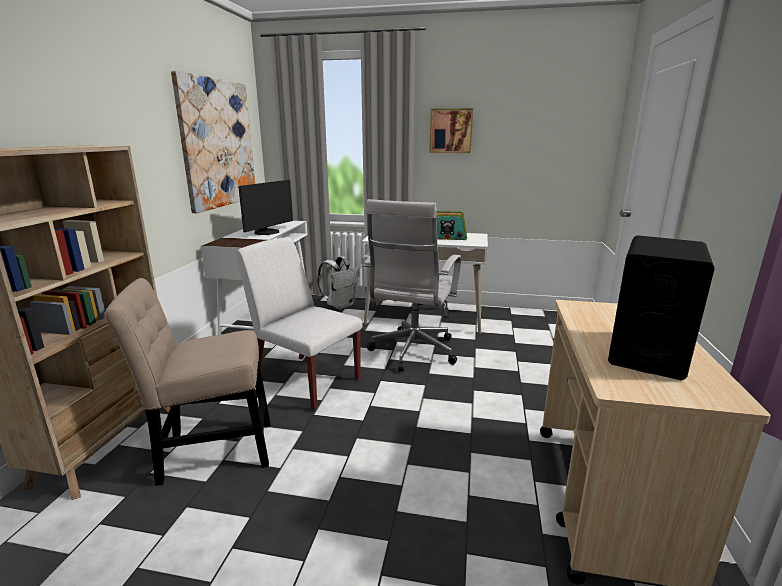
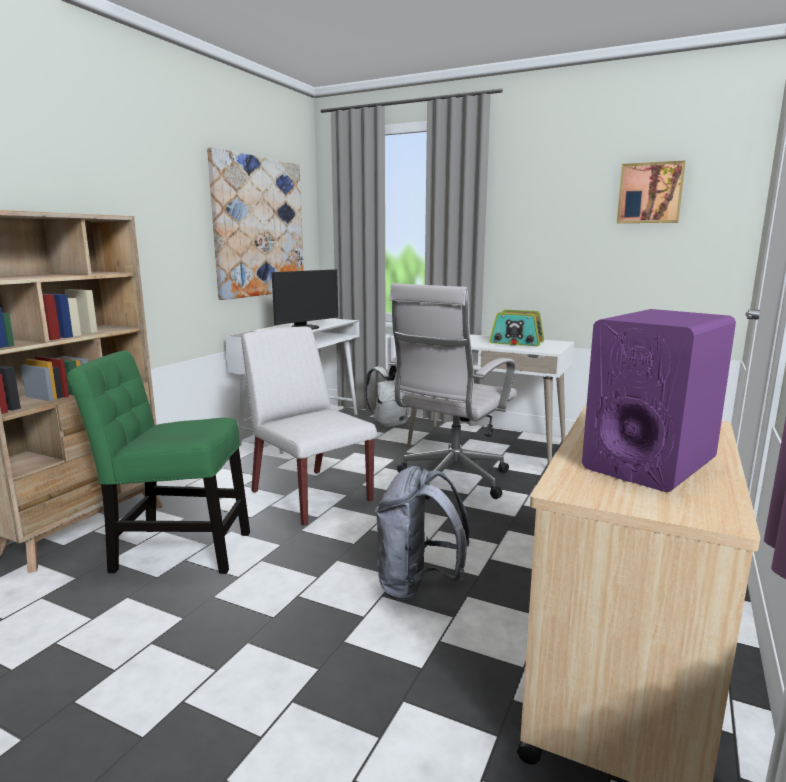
camera: 15 degrees right, 5 degrees down
beige chair [104,278,271,486] -> green chair [67,350,250,574]
picture [429,108,474,153] -> picture moved to [617,160,686,223]
black speaker [608,235,715,380] -> purple speaker [582,309,736,492]
none -> grey backpack [375,466,470,602]

